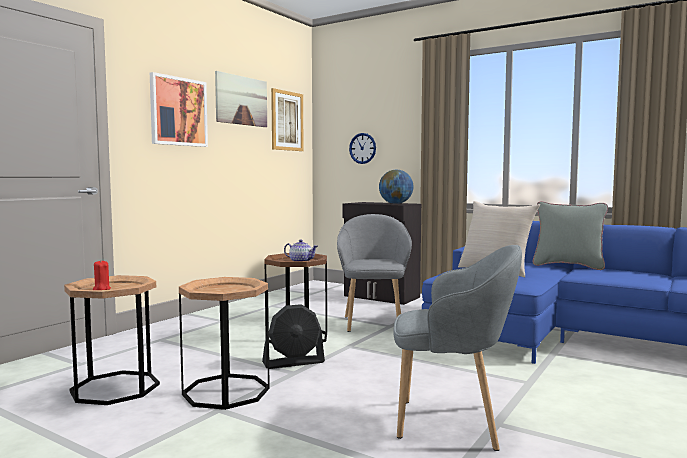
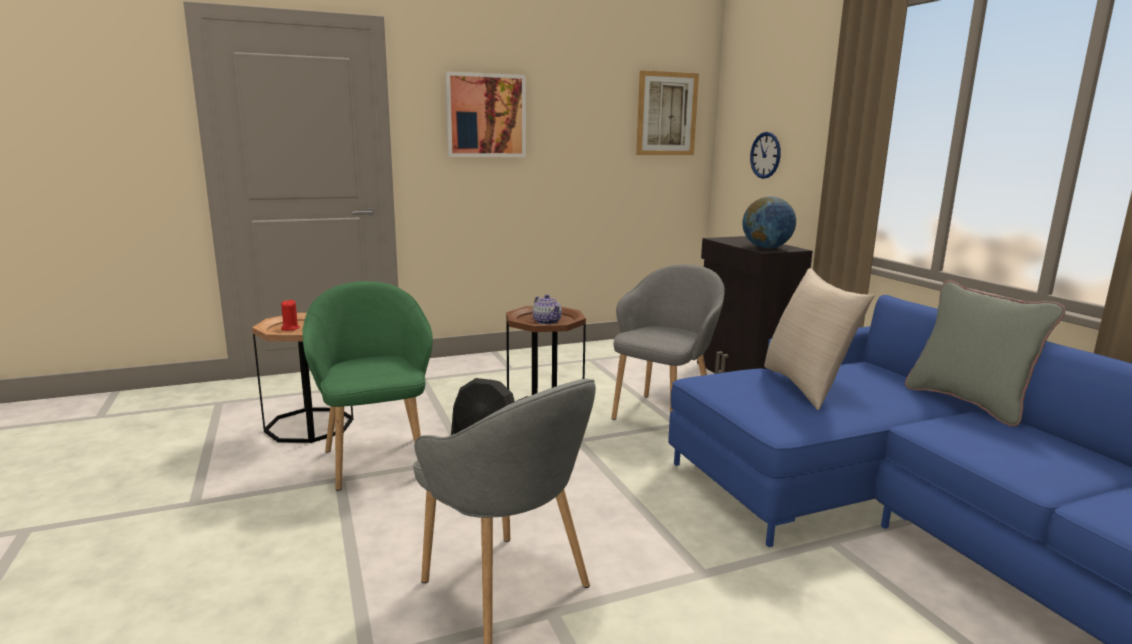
camera: 35 degrees right, 10 degrees up
brown side table [179,277,270,410] -> green armchair [302,281,433,491]
picture [215,71,267,127] -> none

